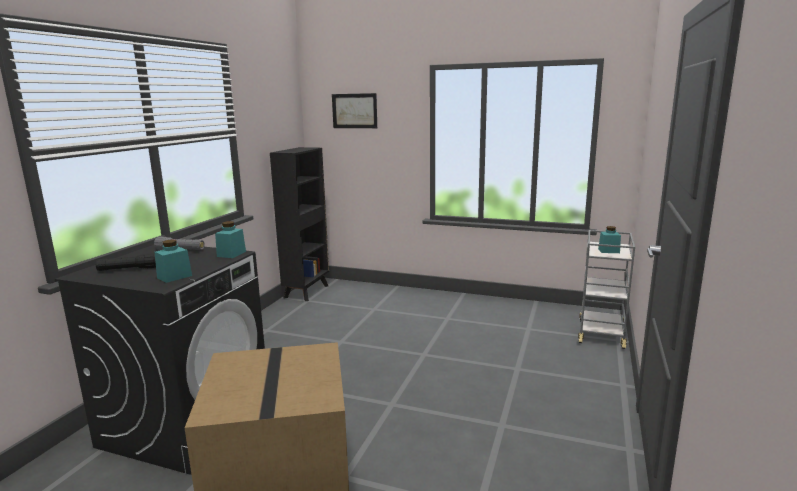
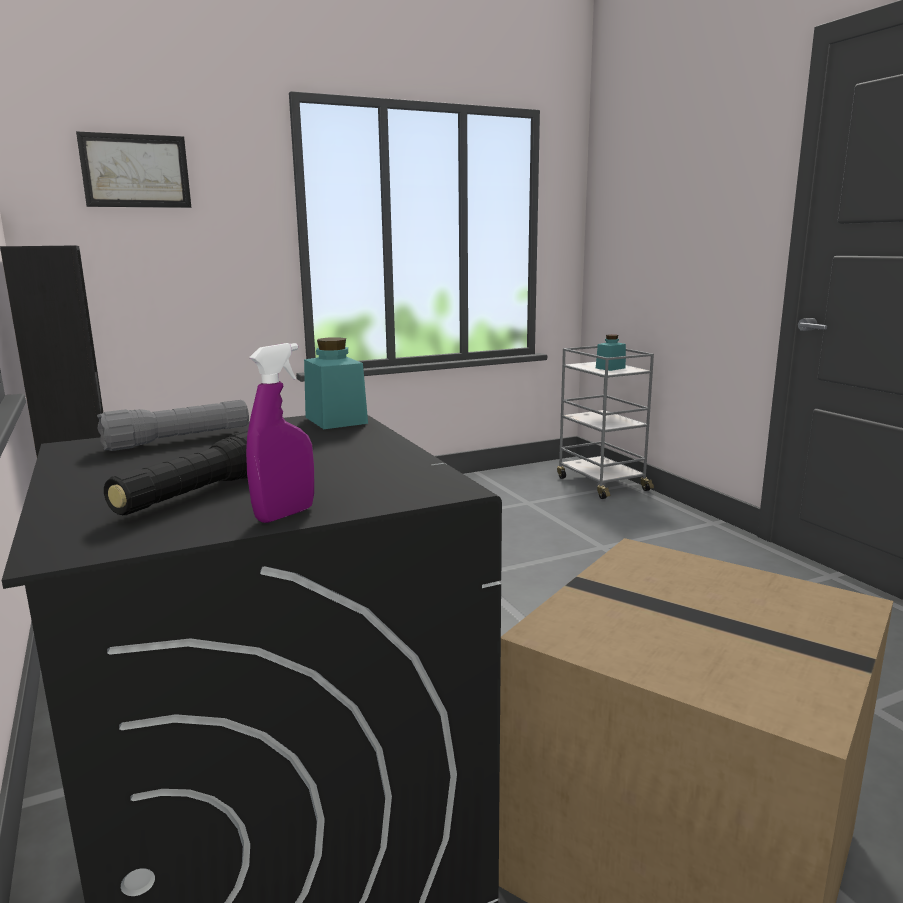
camera: 45 degrees left, 0 degrees up
turquoise jar [155,239,192,283] -> none
none -> purple spray bottle [246,343,314,523]

